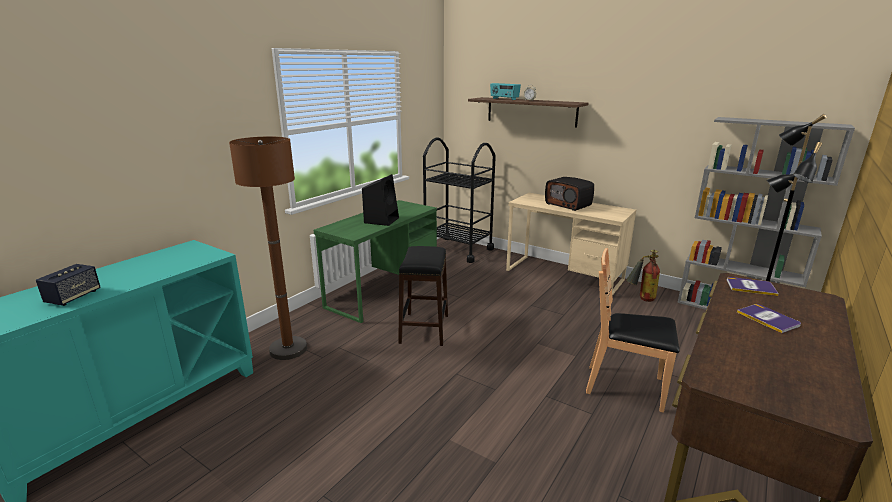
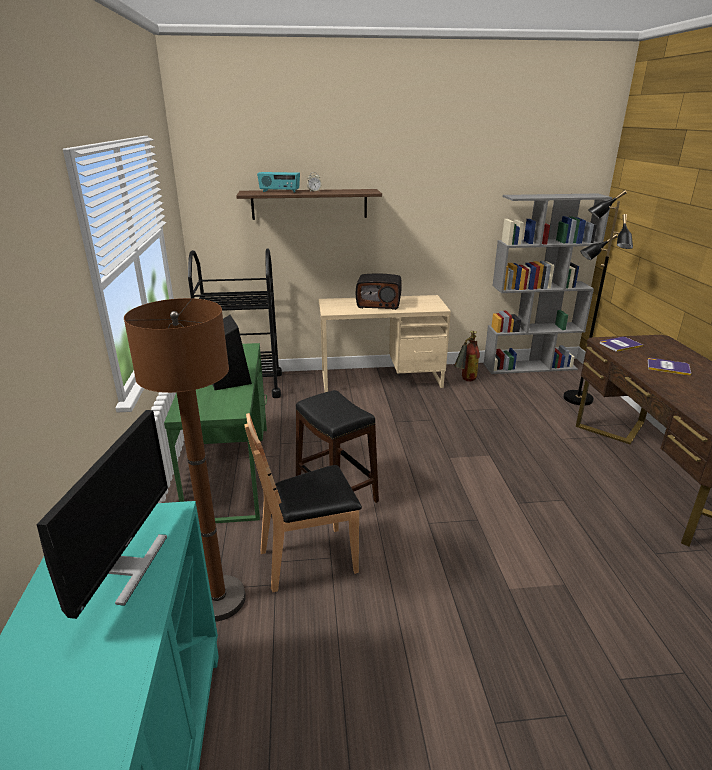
camera: 40 degrees left, 5 degrees up
speaker [36,264,101,306] -> none
brown chair [586,248,680,413] -> brown chair moved to [244,413,362,592]
none -> monitor [37,410,168,619]

